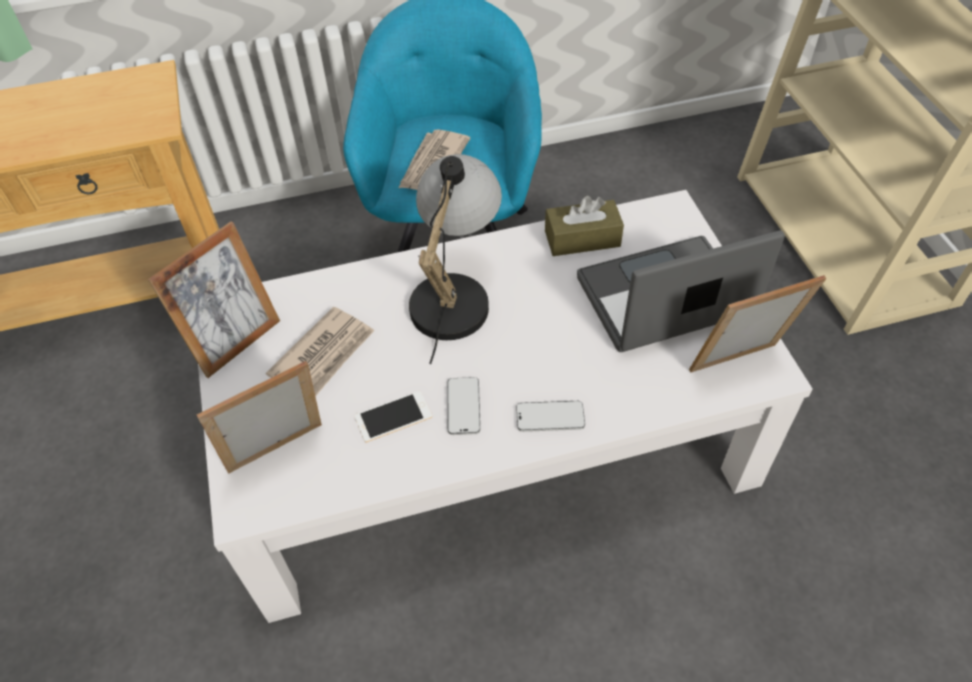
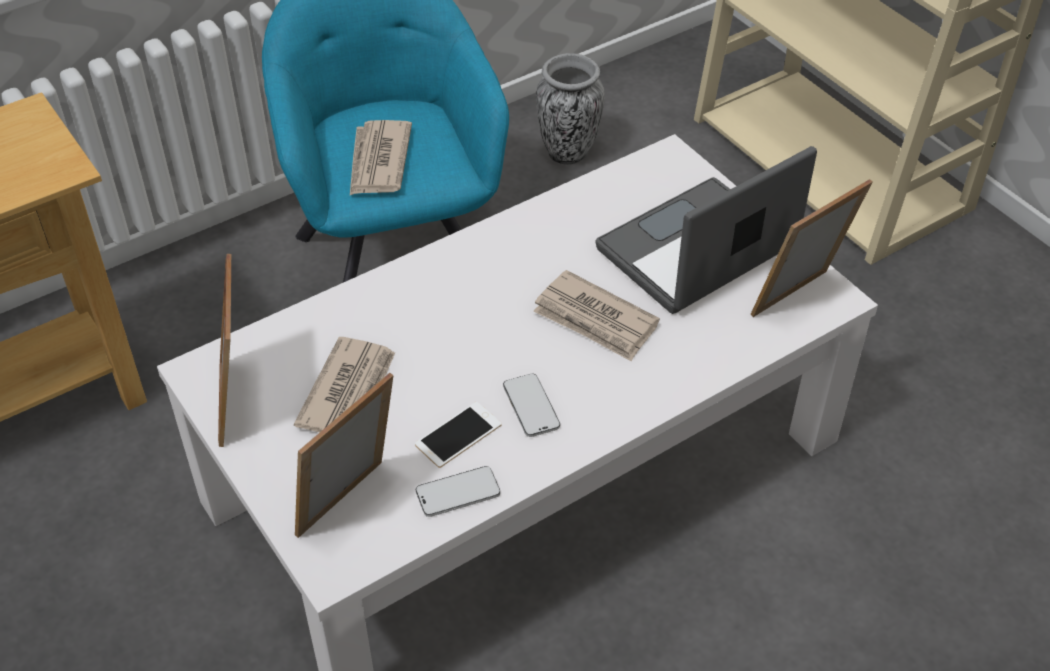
camera: 20 degrees left, 5 degrees down
picture frame [148,221,280,378] -> picture frame turned 150 degrees clockwise [218,254,231,447]
table lamp [409,154,502,364] -> none
phone [516,401,585,432] -> phone moved to [416,466,500,517]
brown tissue box [545,196,624,256] -> none
none -> newspaper [533,270,660,361]
none -> vase [536,53,605,165]

